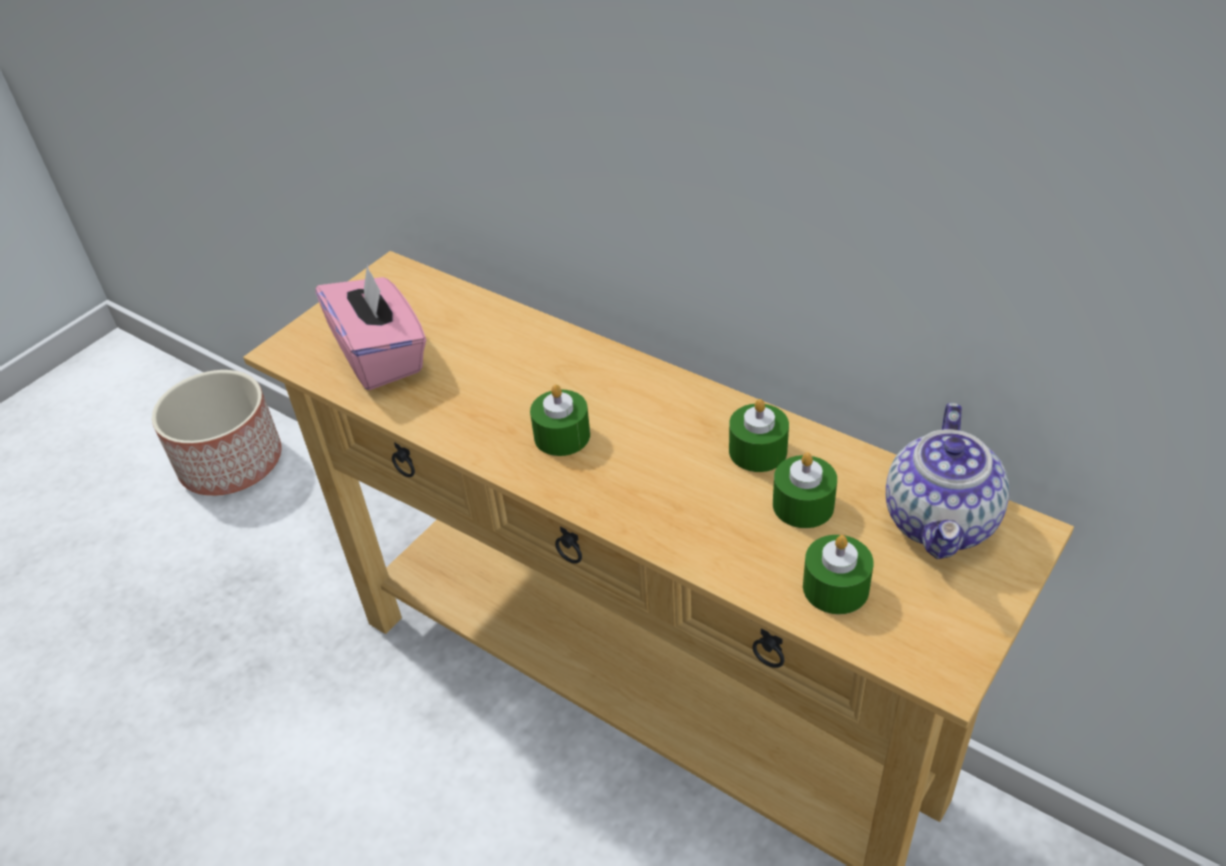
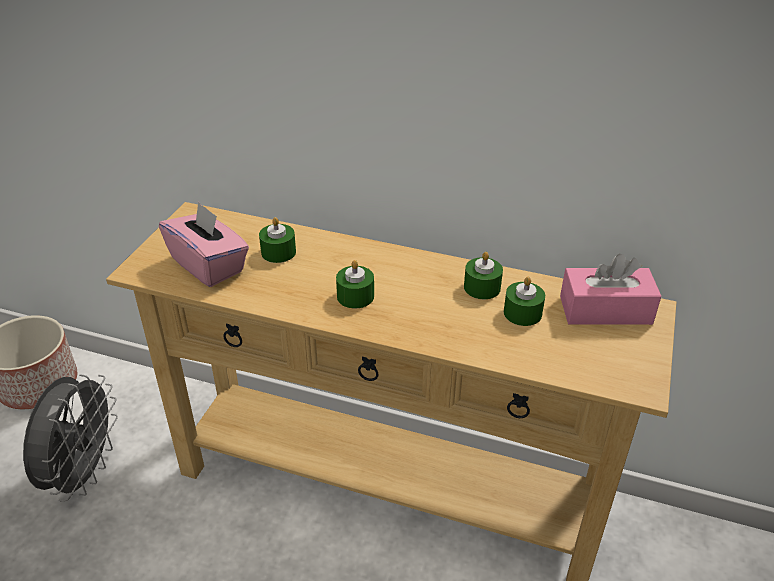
camera: 20 degrees left, 5 degrees down
green candle [803,535,873,614] -> green candle moved to [259,217,296,263]
teapot [886,403,1009,559] -> pink tissue box [560,254,661,325]
none -> grey fan [23,374,118,502]

